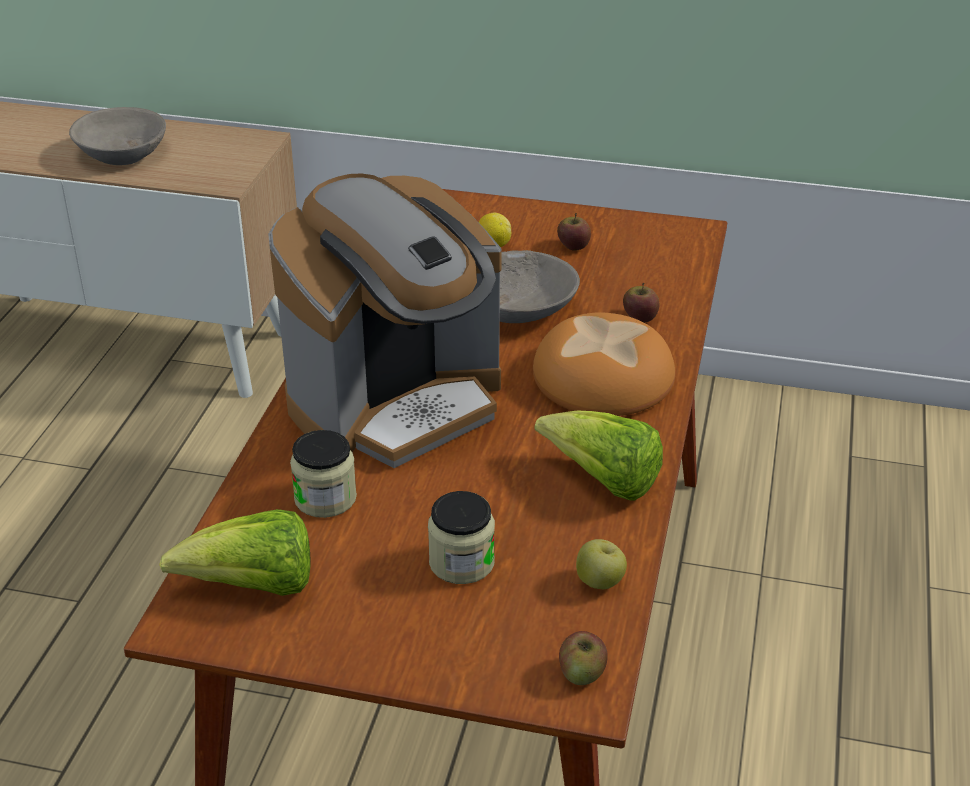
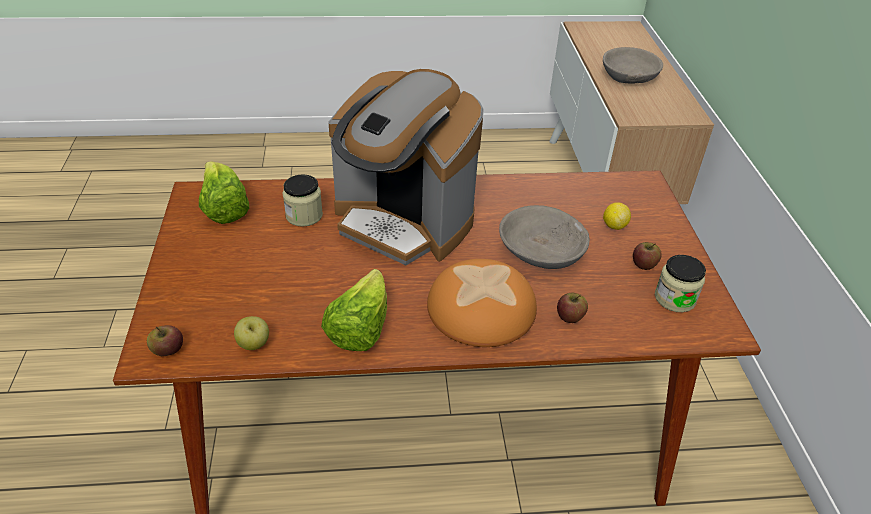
camera: 70 degrees right, 5 degrees up
jar [428,491,495,584] -> jar moved to [655,255,706,312]

